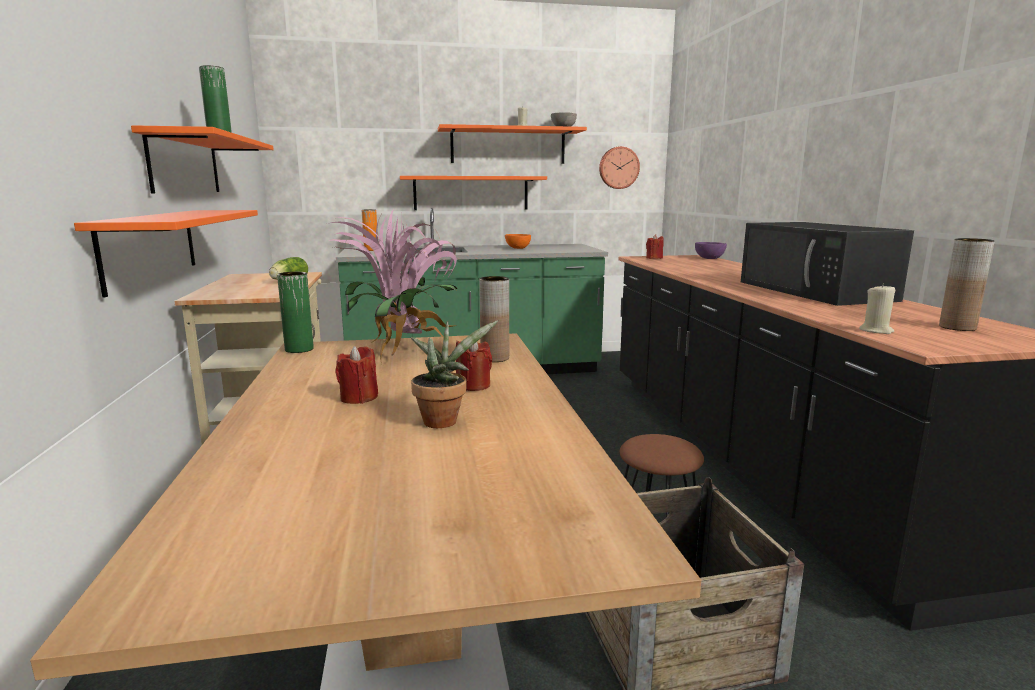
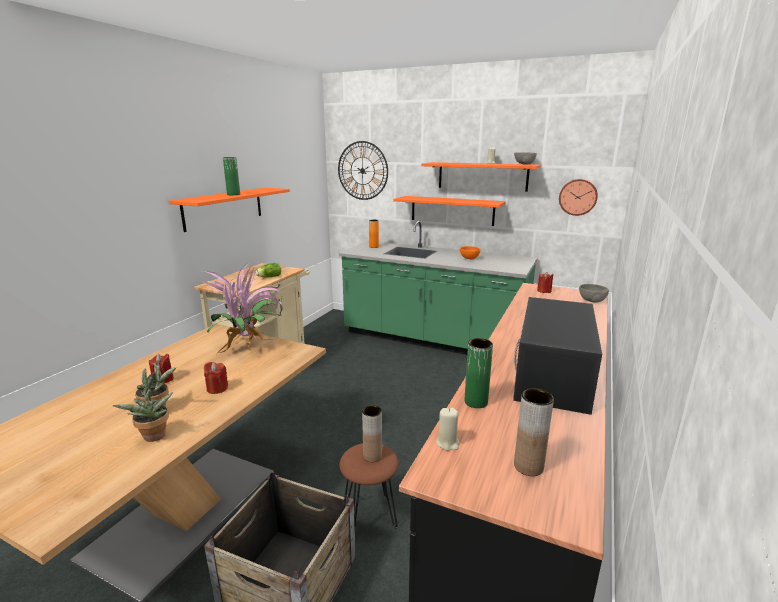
camera: 35 degrees right, 5 degrees up
orange shelf [74,210,258,298] -> none
green vase [277,272,314,353] -> green vase moved to [465,338,493,408]
brown vase [479,276,509,362] -> brown vase moved to [362,405,382,462]
purple bowl [695,242,727,259] -> grey bowl [579,284,609,303]
none -> potted plant [112,389,173,442]
none -> wall clock [338,141,388,200]

